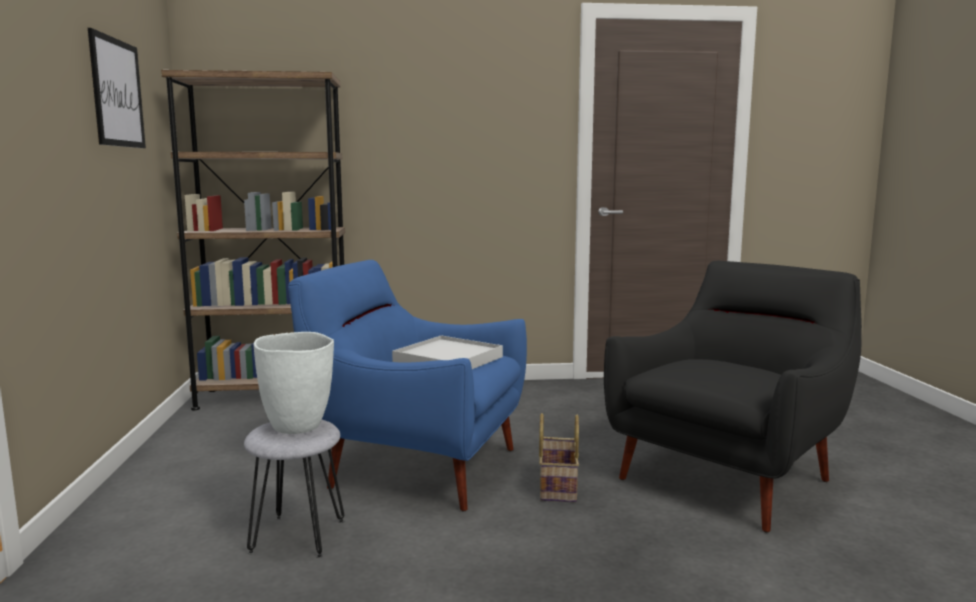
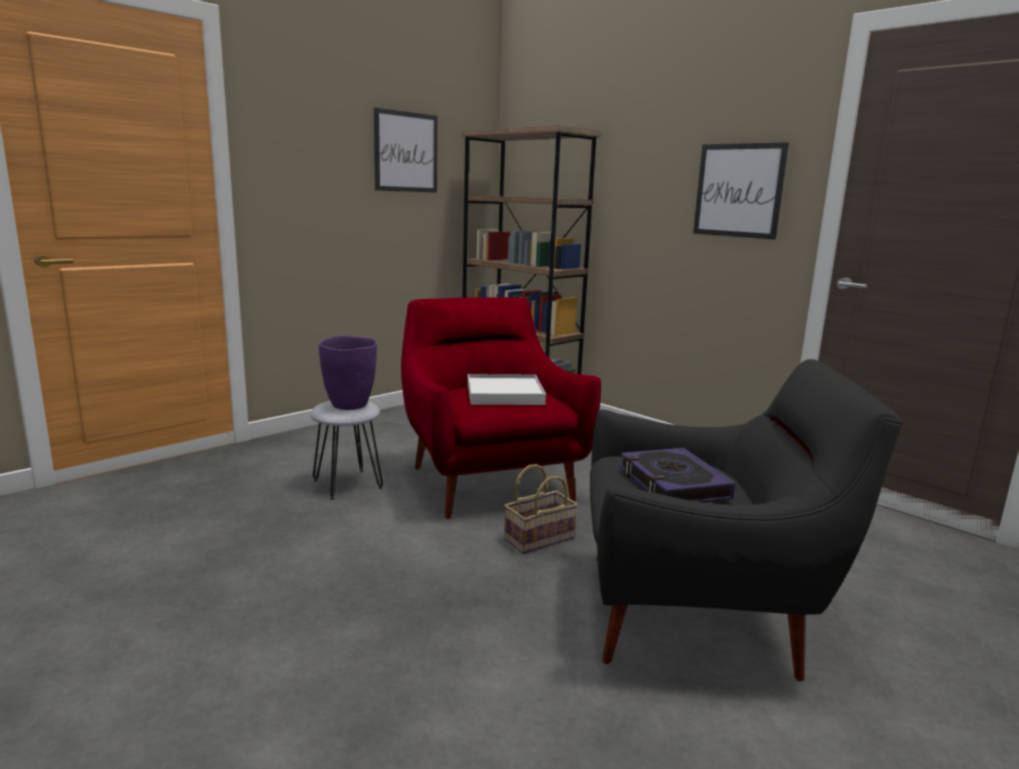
camera: 50 degrees right, 5 degrees up
white vase [254,332,334,434] -> purple vase [319,335,377,410]
blue armchair [288,260,527,511] -> red armchair [401,297,601,519]
none -> book [620,448,735,503]
none -> picture [693,142,789,240]

